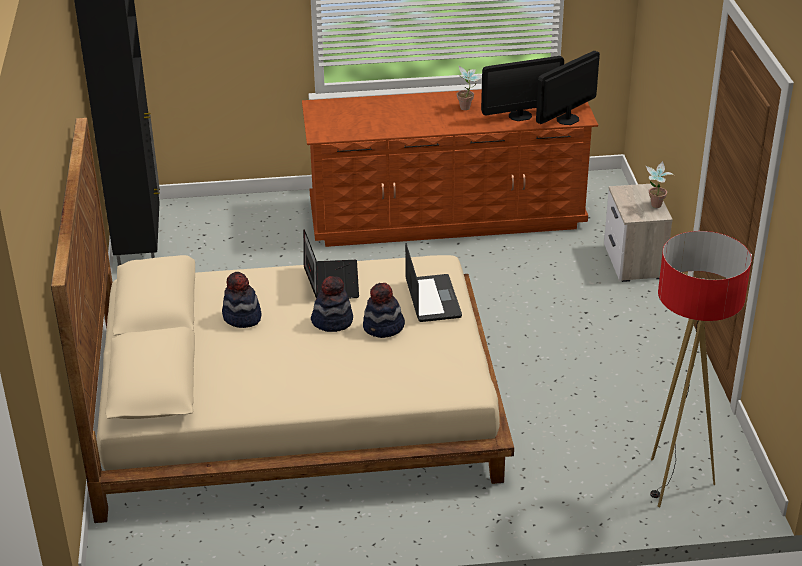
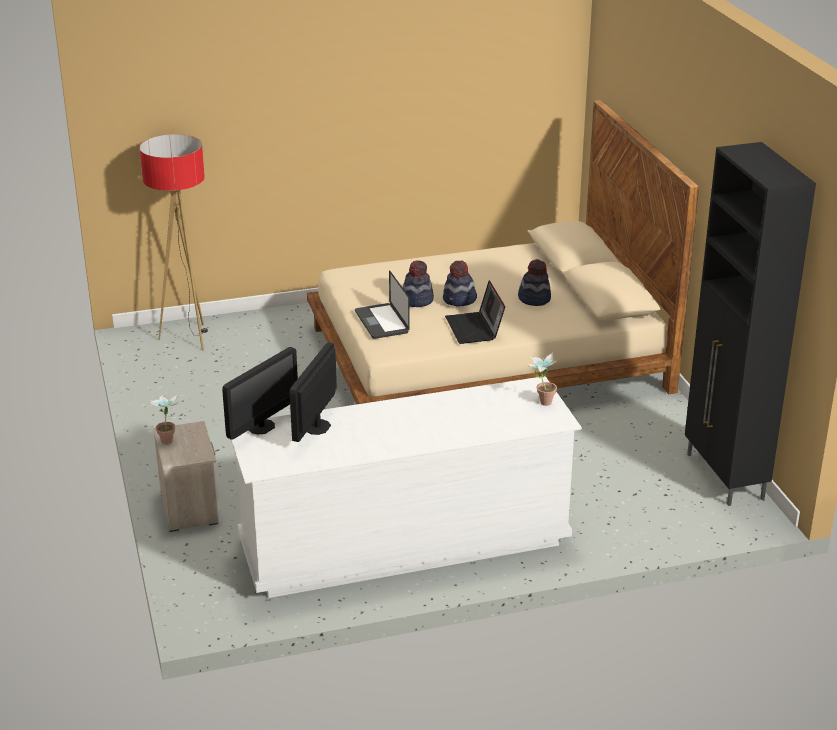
camera: 170 degrees right, 5 degrees down
brown dresser [302,89,598,247] -> white dresser [231,376,582,598]
potted plant [457,66,482,110] -> potted plant moved to [525,352,557,406]
monitor [481,56,564,121] -> monitor turned 45 degrees counterclockwise [290,342,337,442]

